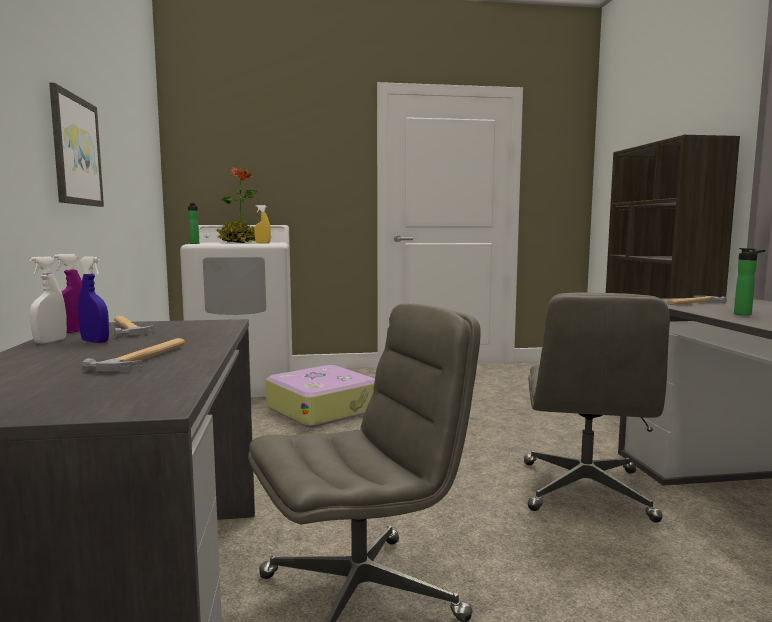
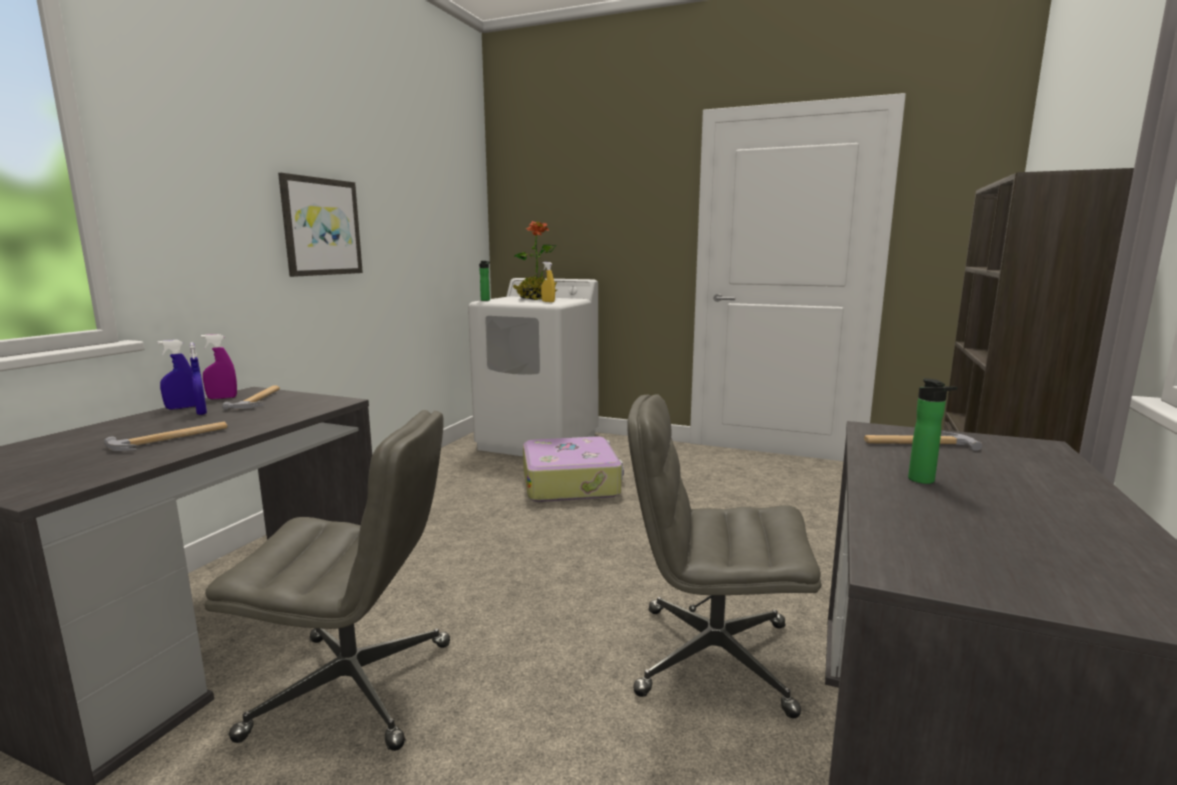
camera: 30 degrees right, 5 degrees up
white spray bottle [29,256,67,344] -> blue spray bottle [158,340,196,410]
grey office chair [524,292,670,523] -> grey office chair turned 60 degrees clockwise [627,394,821,718]

